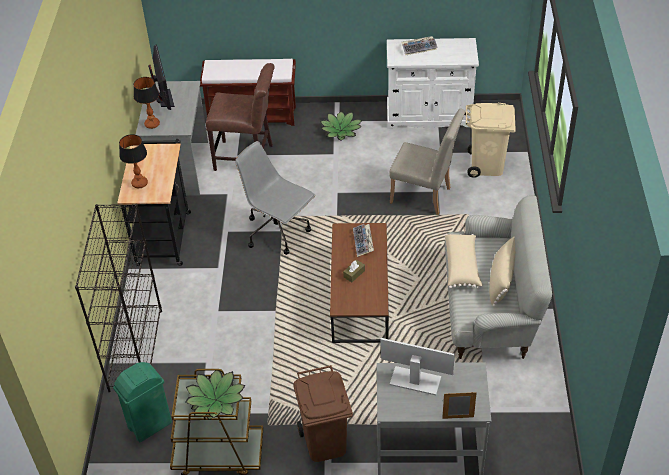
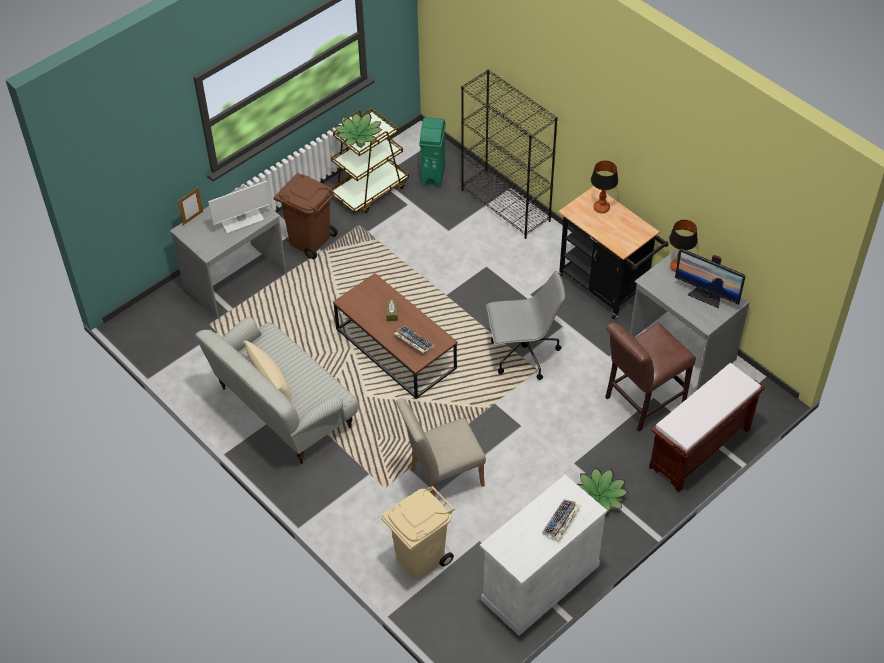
camera: 135 degrees right, 5 degrees up
beige pillow [445,234,483,289] -> none

